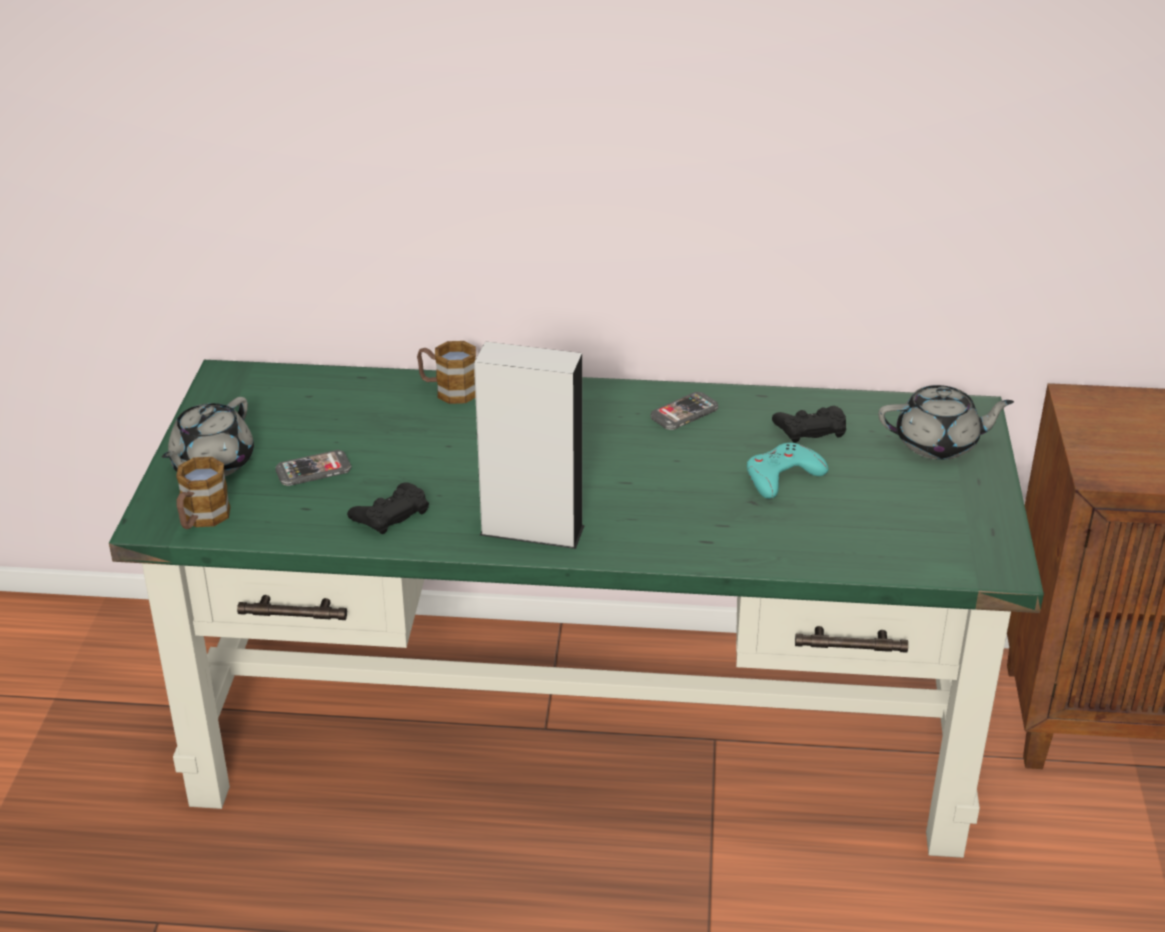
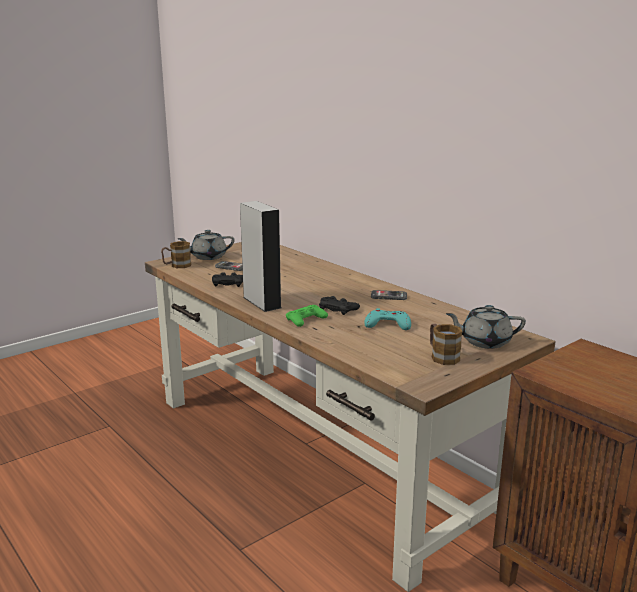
camera: 45 degrees right, 15 degrees down
green desk [109,360,1044,858] -> brown desk [145,242,556,592]
mug [417,341,476,404] -> mug moved to [430,324,463,365]
black game controller [772,406,846,443] -> black game controller moved to [319,296,360,315]
grey teapot [878,385,1014,460] -> grey teapot turned 135 degrees clockwise [446,305,526,349]
none -> green game controller [286,305,328,327]

